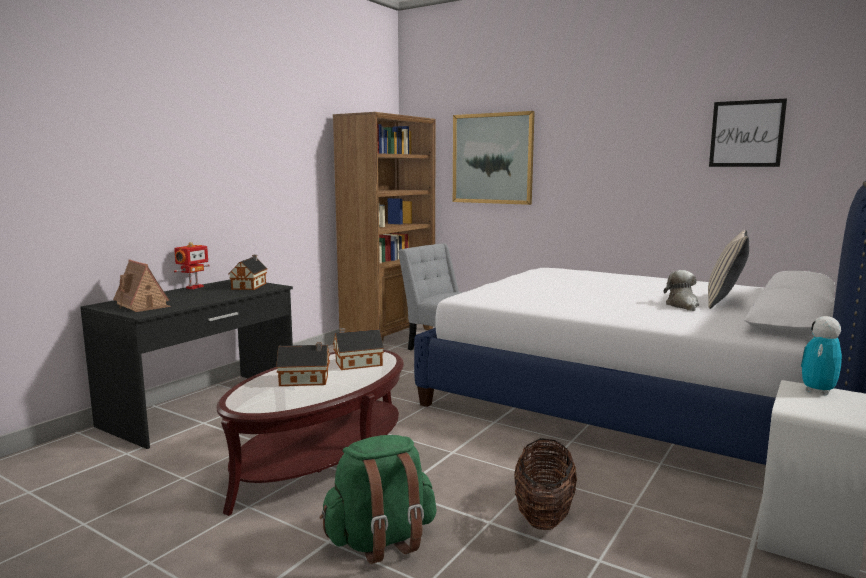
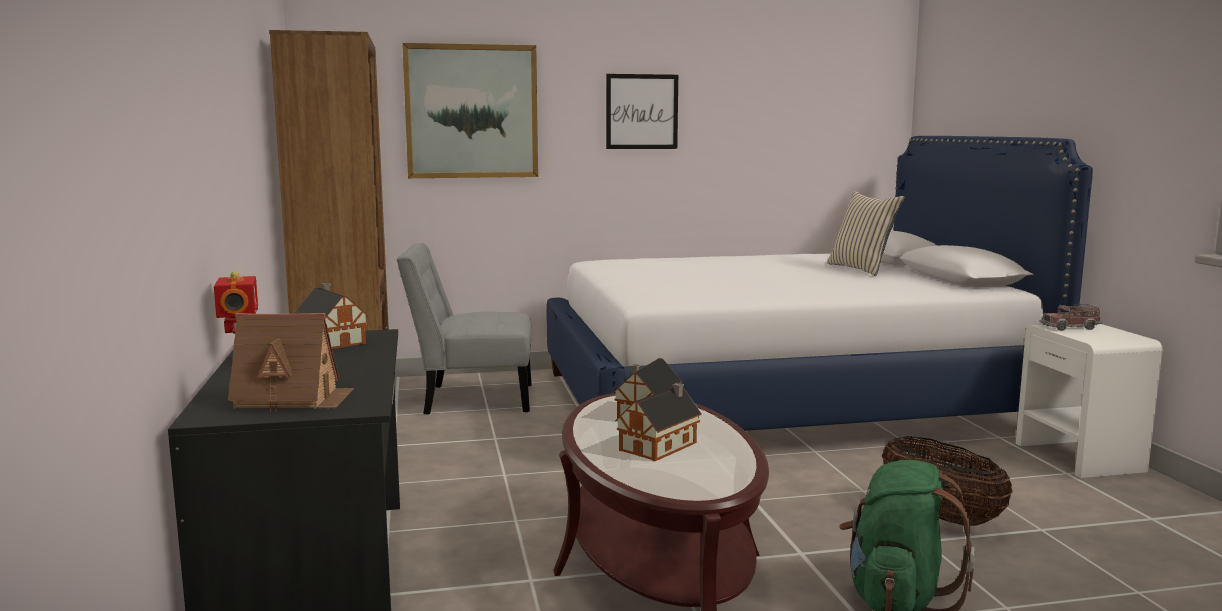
camera: 45 degrees left, 0 degrees up
plush toy [663,270,699,311] -> none
picture [709,98,787,167] -> picture moved to [606,74,678,149]
toy robot [801,316,842,395] -> toy truck [1041,304,1103,330]

